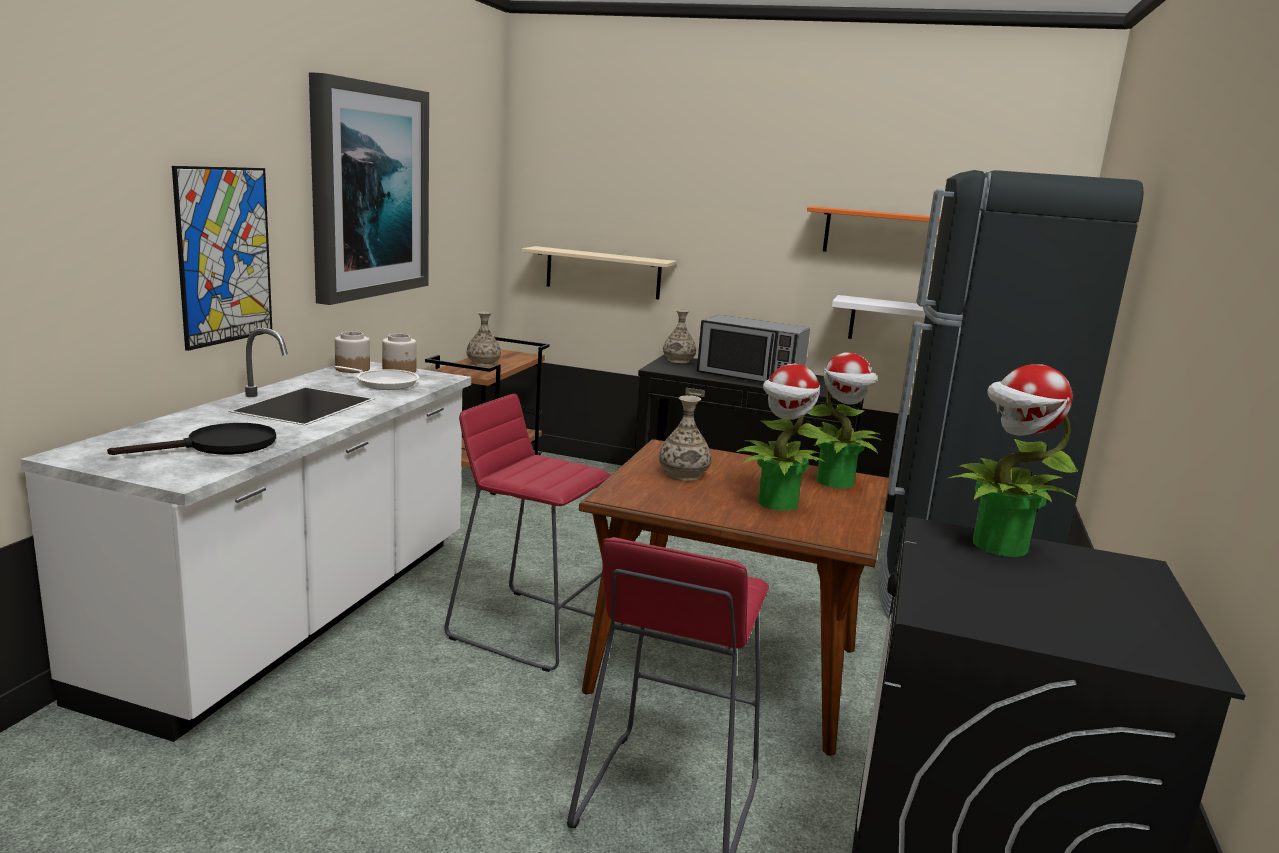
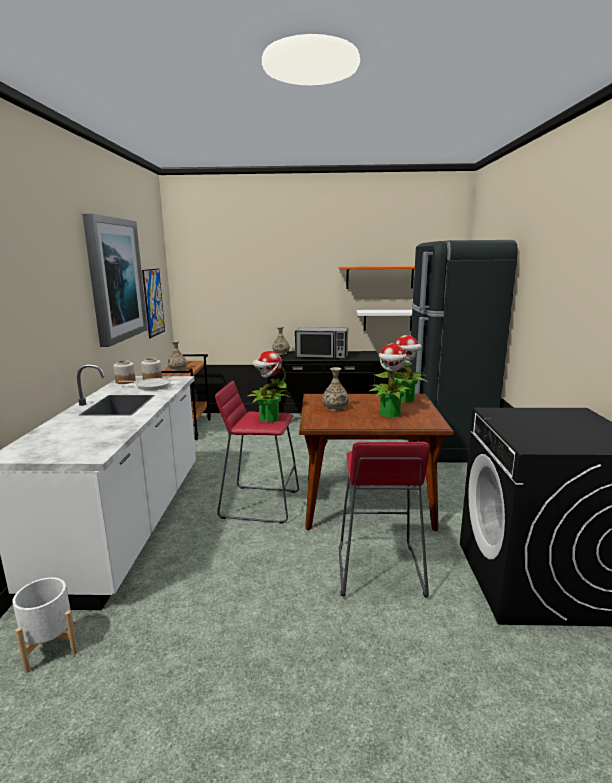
camera: 15 degrees left, 0 degrees up
black frying pan [107,423,276,455] -> none
picture [172,166,272,351] -> picture moved to [142,269,165,338]
beige shelf [522,246,677,299] -> none
potted plant [947,364,1078,557] -> potted plant moved to [248,351,289,422]
none -> white planter [12,577,78,673]

